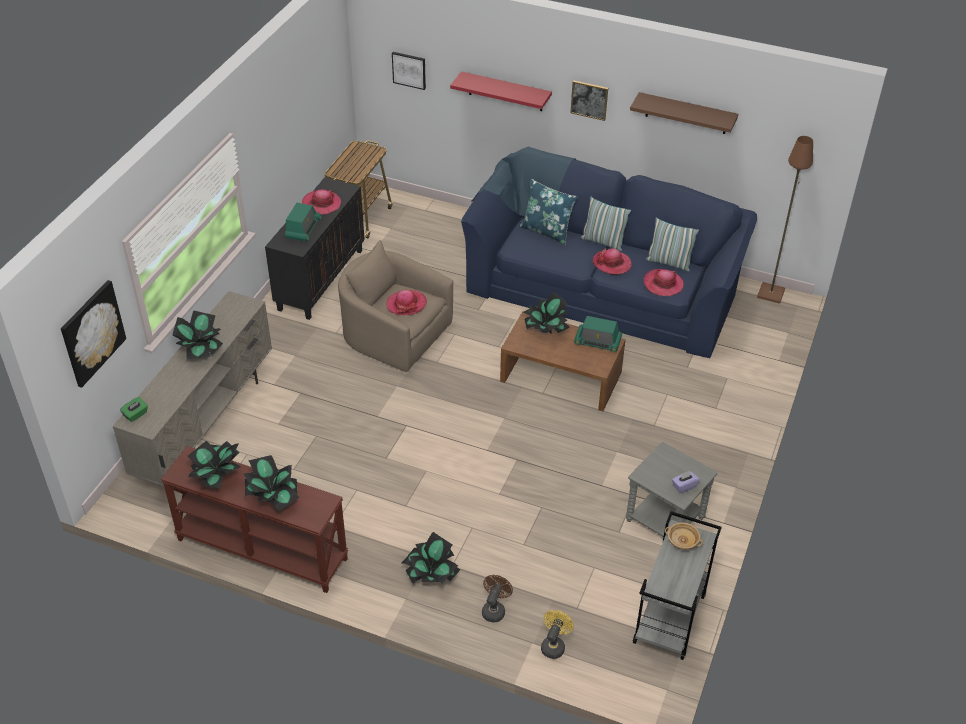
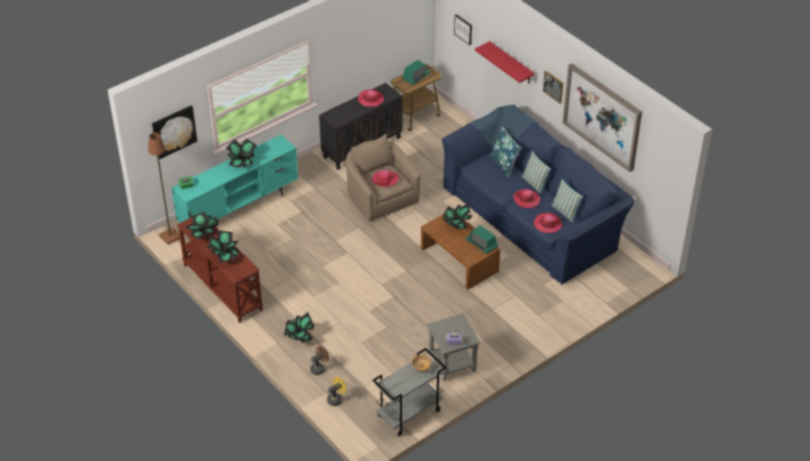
camera: 30 degrees right, 0 degrees up
beige tv stand [113,291,272,486] -> turquoise tv stand [171,135,298,223]
radio [285,203,322,241] -> radio moved to [402,60,431,85]
brown shelf [630,92,738,134] -> picture [563,63,642,172]
brown floor lamp [757,136,813,304] -> brown floor lamp moved to [148,133,180,245]

